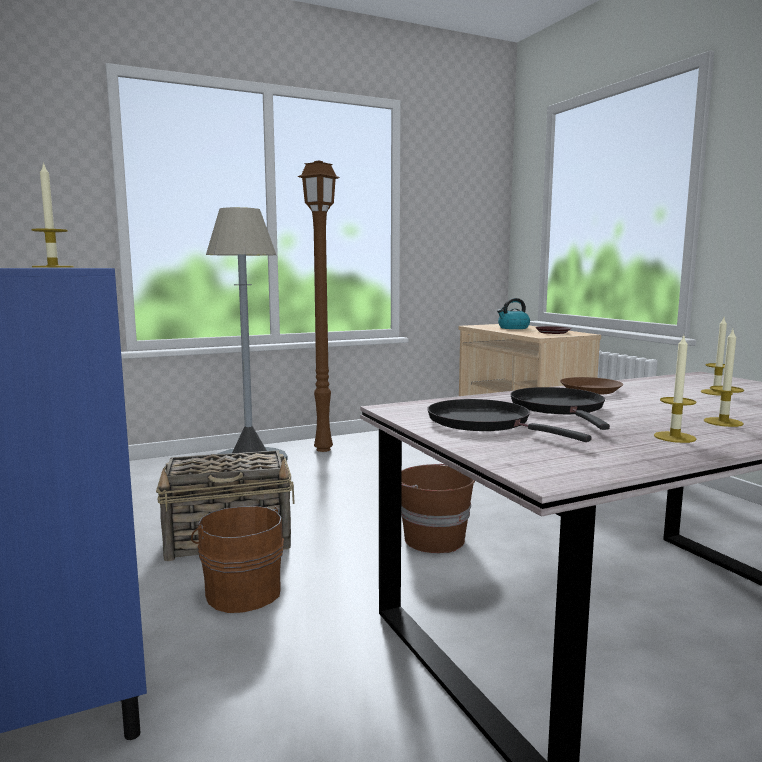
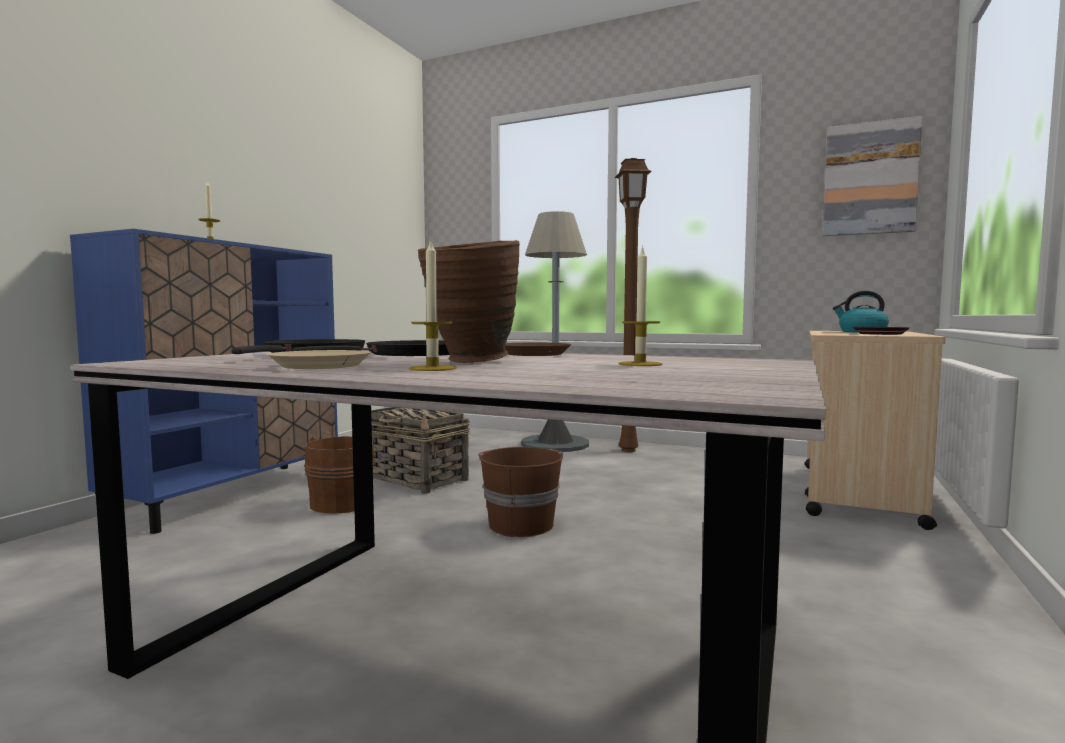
camera: 50 degrees right, 5 degrees down
candle [654,335,697,443] -> beige plate [267,350,371,369]
none -> brown vase [418,240,520,363]
none -> picture [823,116,922,236]

